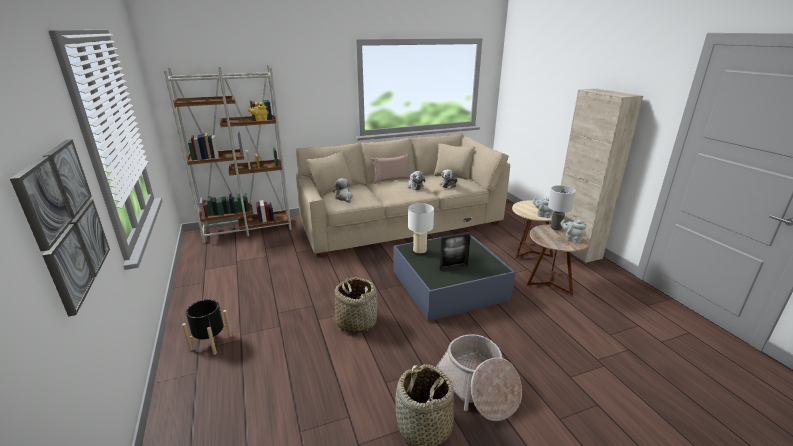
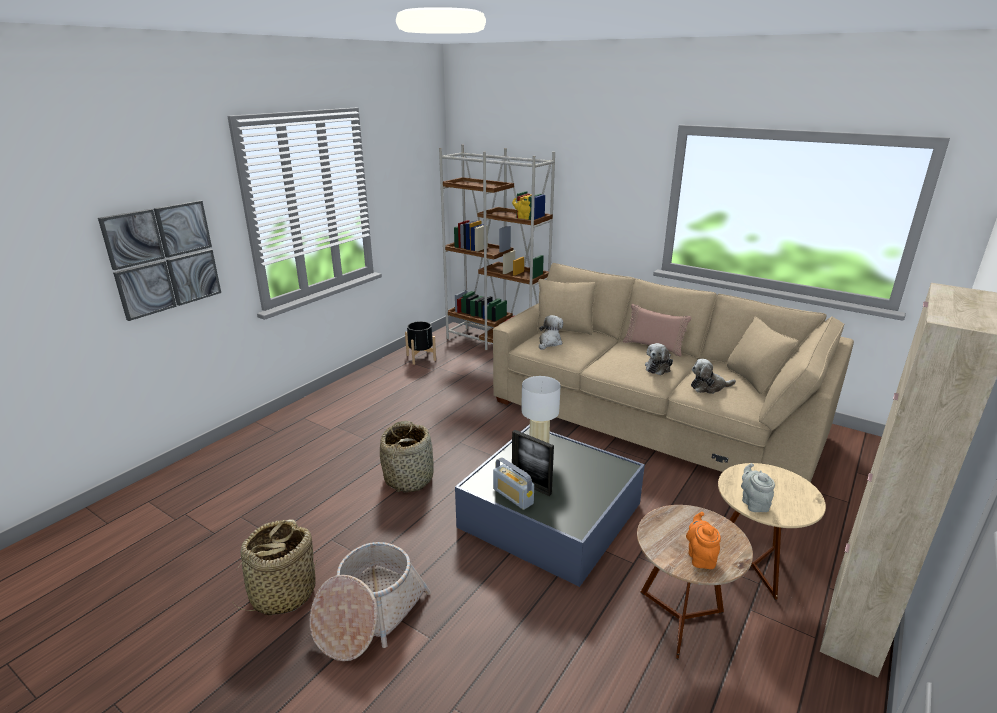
camera: 55 degrees right, 0 degrees up
black planter [182,299,232,355] -> black planter moved to [405,321,436,365]
white table lamp [548,185,576,230] -> none
grey teapot [561,219,586,243] -> orange teapot [686,512,721,569]
none -> radio [493,458,534,510]

